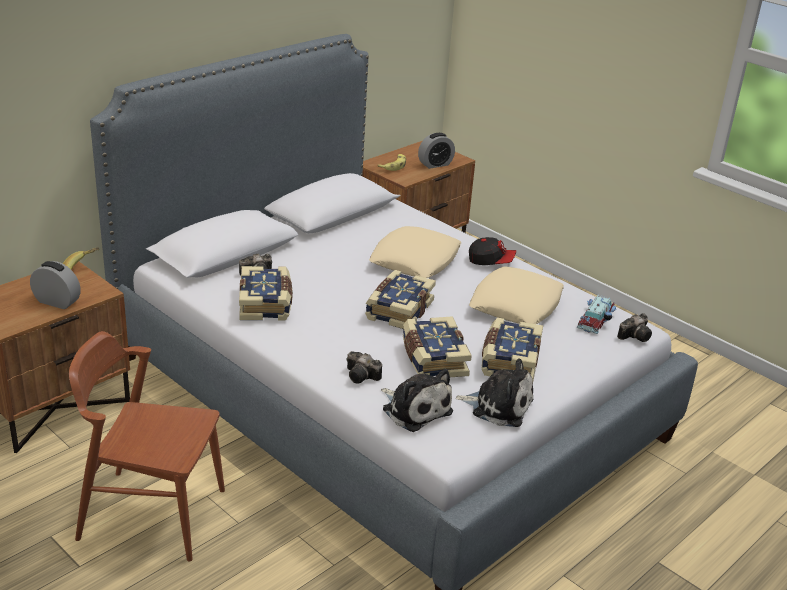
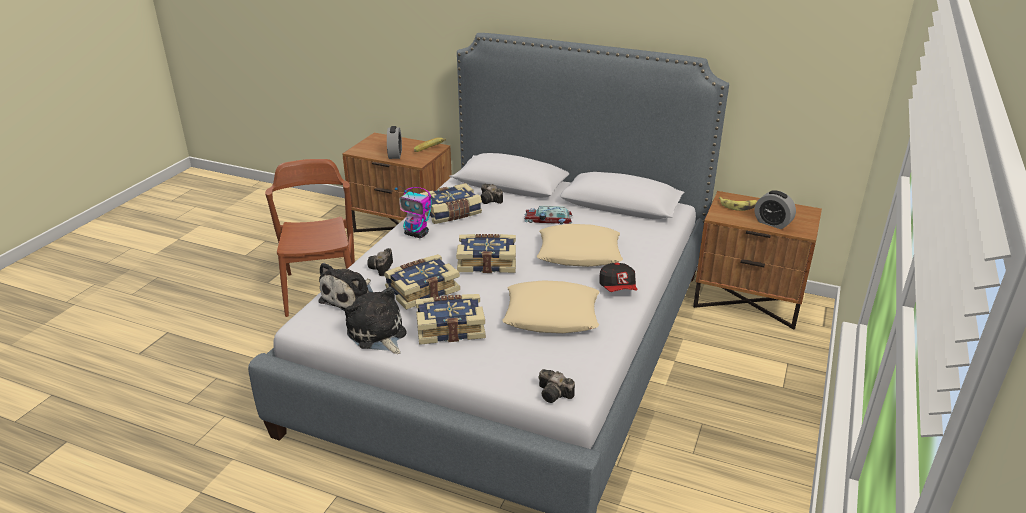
camera: 70 degrees right, 0 degrees up
plush toy [455,358,533,427] -> plush toy turned 150 degrees clockwise [345,287,407,354]
toy car [577,295,617,334] -> toy car moved to [524,206,573,224]
none -> toy robot [395,187,432,238]

